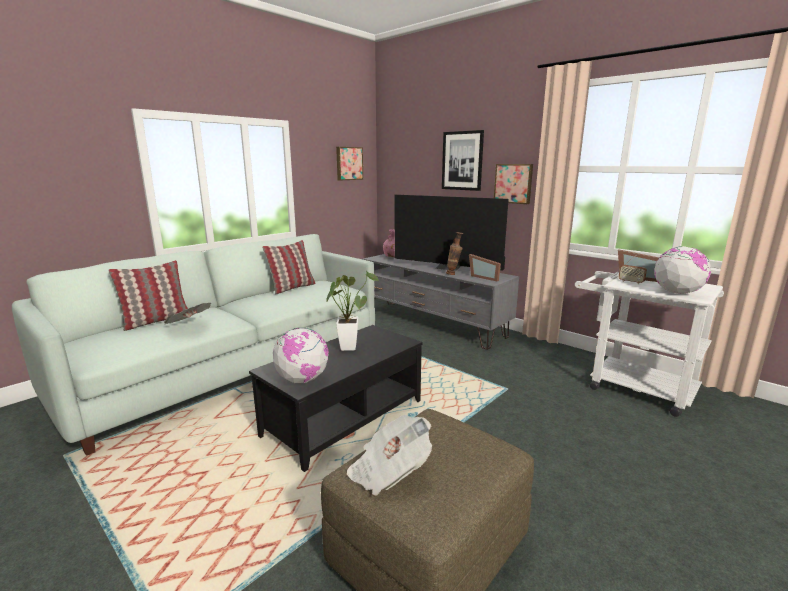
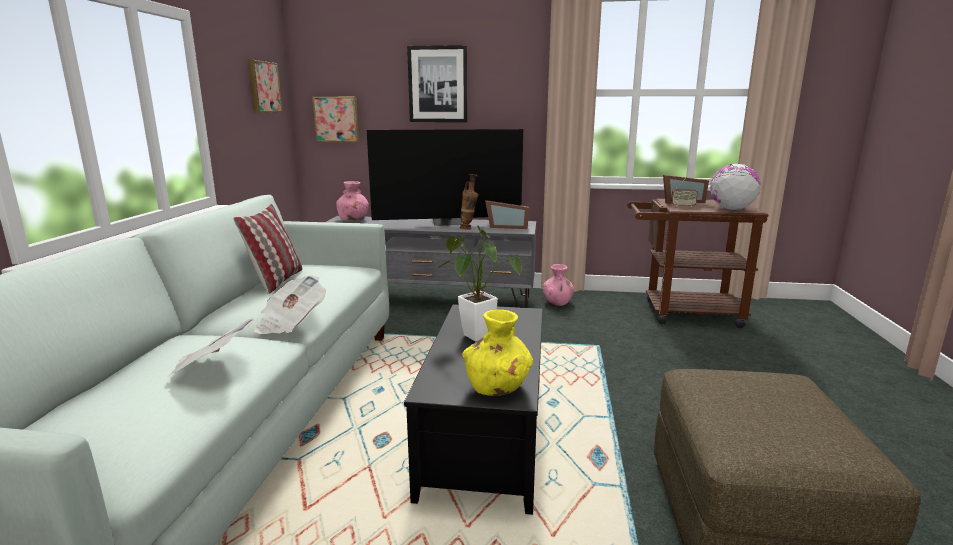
camera: 35 degrees left, 0 degrees up
pillow [108,260,188,331] -> none
globe [273,328,329,383] -> yellow vase [462,310,533,396]
newspaper [347,415,432,496] -> newspaper moved to [254,276,326,334]
picture [494,164,533,204] -> picture moved to [312,97,359,142]
white cart [575,271,724,417] -> brown cart [627,199,768,328]
none -> pink vase [543,264,574,306]

